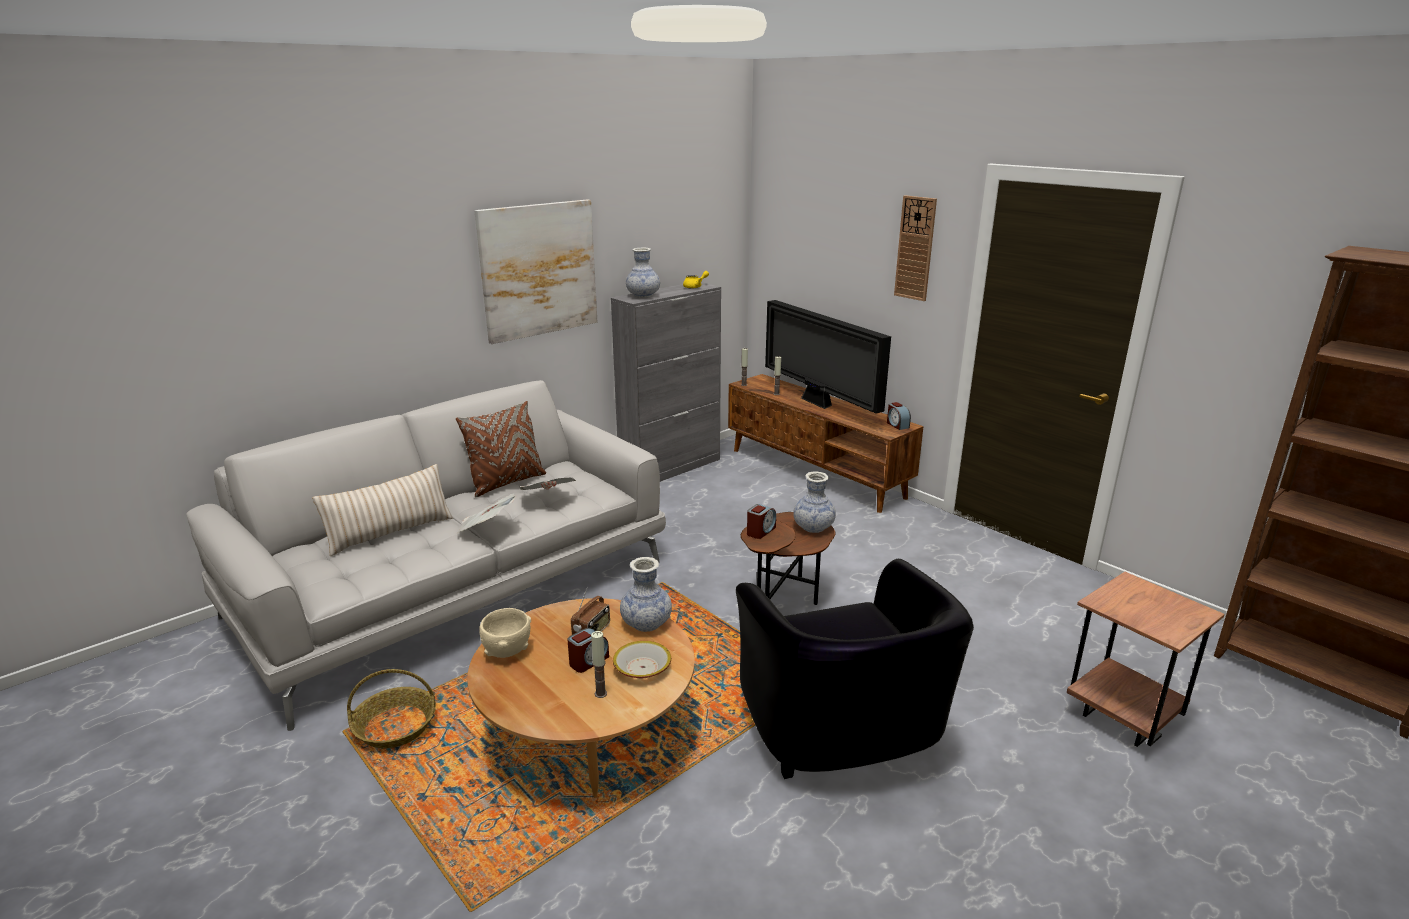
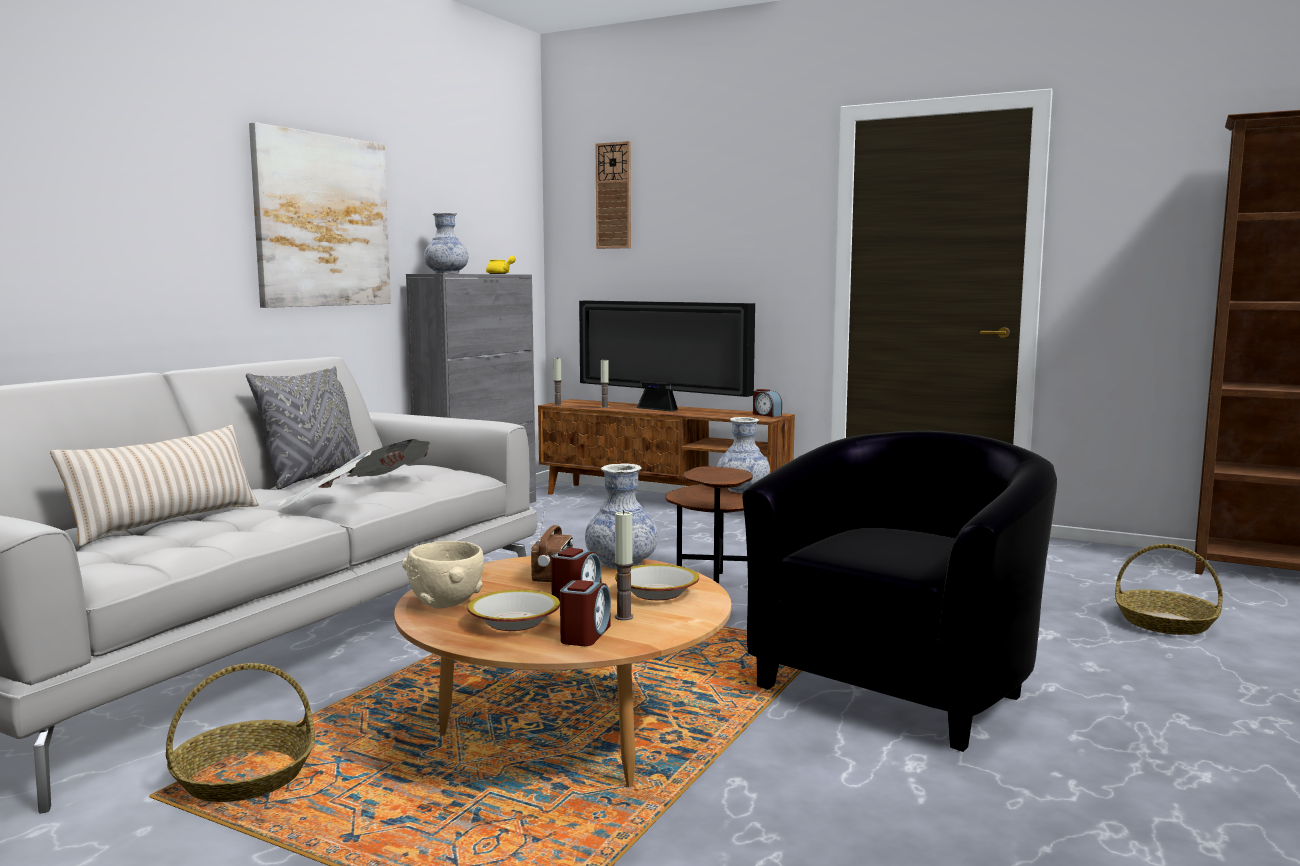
camera: 20 degrees left, 15 degrees down
brown pillow [456,401,546,497] -> grey pillow [246,366,360,489]
black armchair [736,559,974,779] -> black armchair turned 105 degrees counterclockwise [742,431,1057,752]
alarm clock [747,504,776,539] -> alarm clock moved to [560,580,611,646]
wall clock [894,195,937,301] -> wall clock moved to [595,141,631,249]
brown side table [1067,572,1225,747] -> basket [1115,544,1223,635]
none -> bowl [467,590,560,631]

